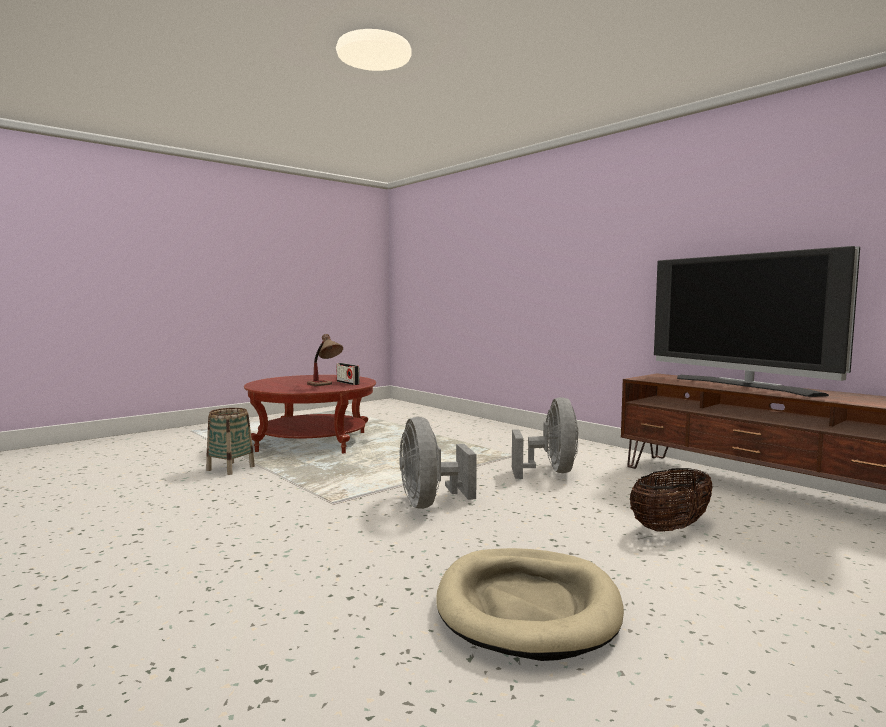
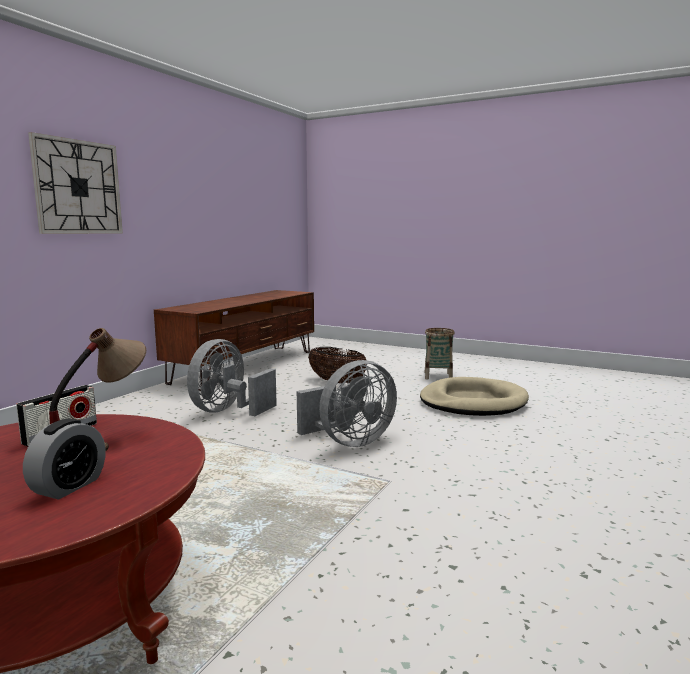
camera: 110 degrees left, 5 degrees up
basket [206,408,255,475] -> basket moved to [424,328,455,379]
grey fan [512,397,579,479] -> grey fan turned 45 degrees counterclockwise [187,339,277,416]
television [654,246,860,397] -> none
none -> alarm clock [23,419,106,500]
none -> wall clock [28,132,123,234]

